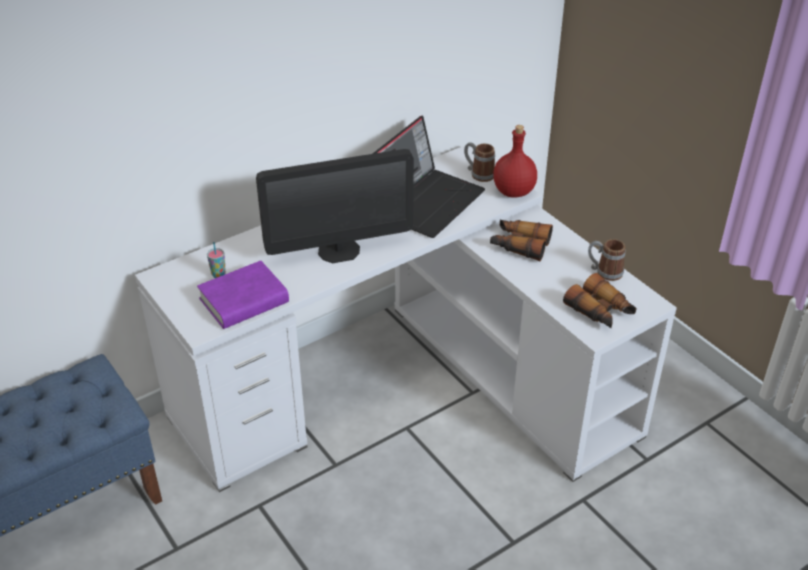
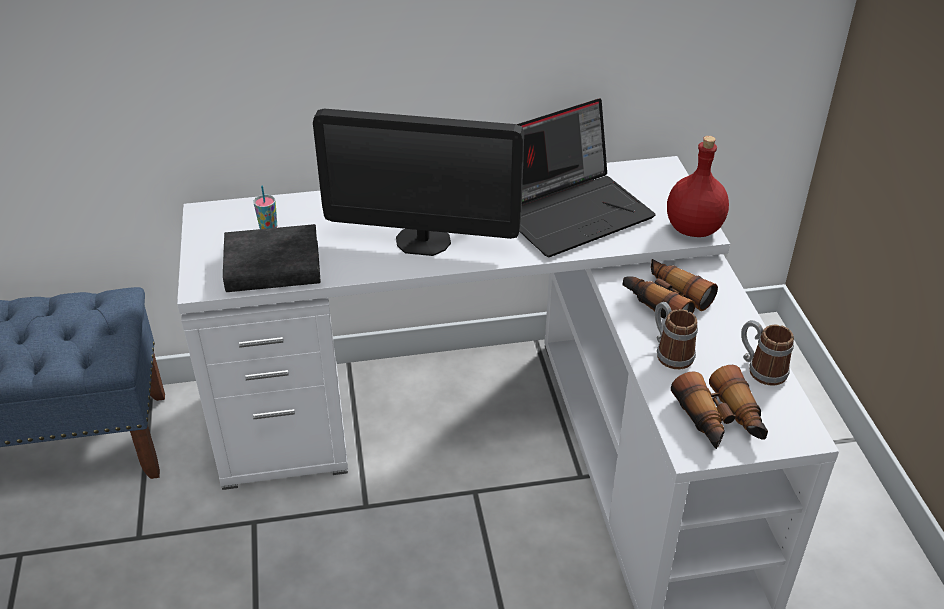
camera: 25 degrees right, 0 degrees up
purple book [197,261,289,329] -> black book [223,224,321,292]
mug [464,142,495,182] -> mug moved to [655,302,698,369]

